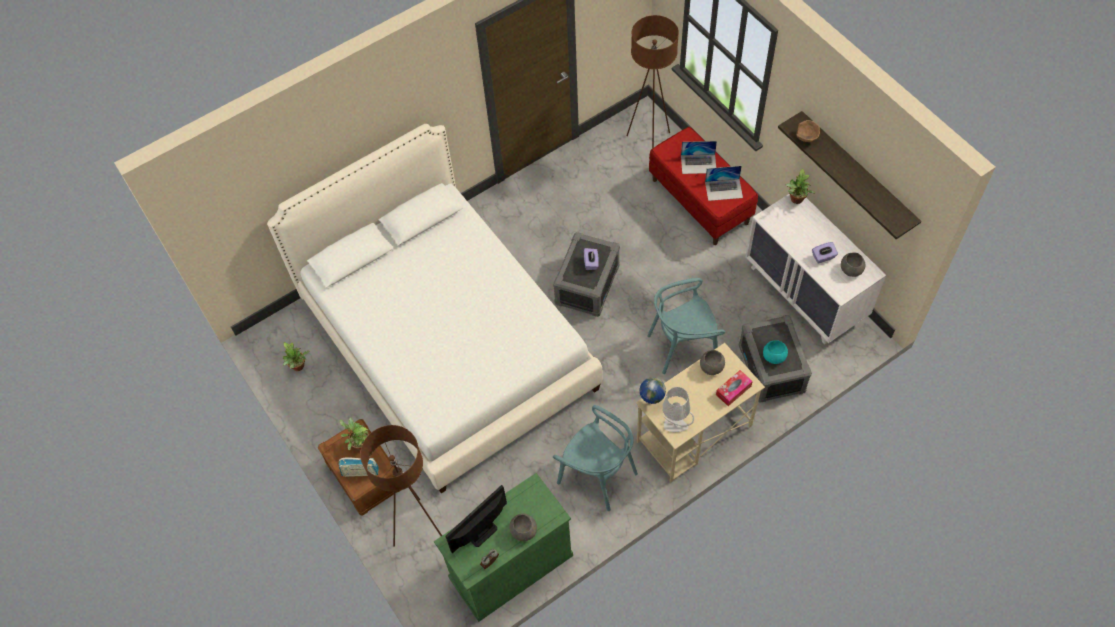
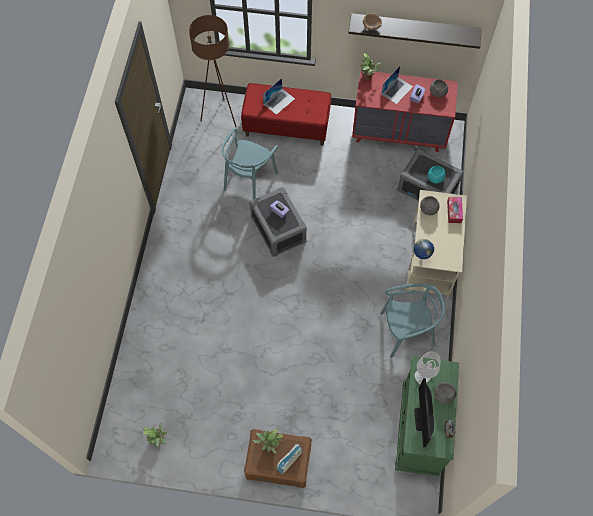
camera: 50 degrees left, 5 degrees up
white bed [267,124,603,493] -> none
brown floor lamp [360,425,442,547] -> none
turquoise chair [647,278,725,374] -> turquoise chair moved to [221,128,278,199]
grey table lamp [662,387,694,432] -> grey table lamp moved to [414,351,441,385]
laptop [705,166,743,201] -> laptop moved to [381,66,413,104]
white dresser [745,194,886,344] -> red dresser [352,70,458,152]

